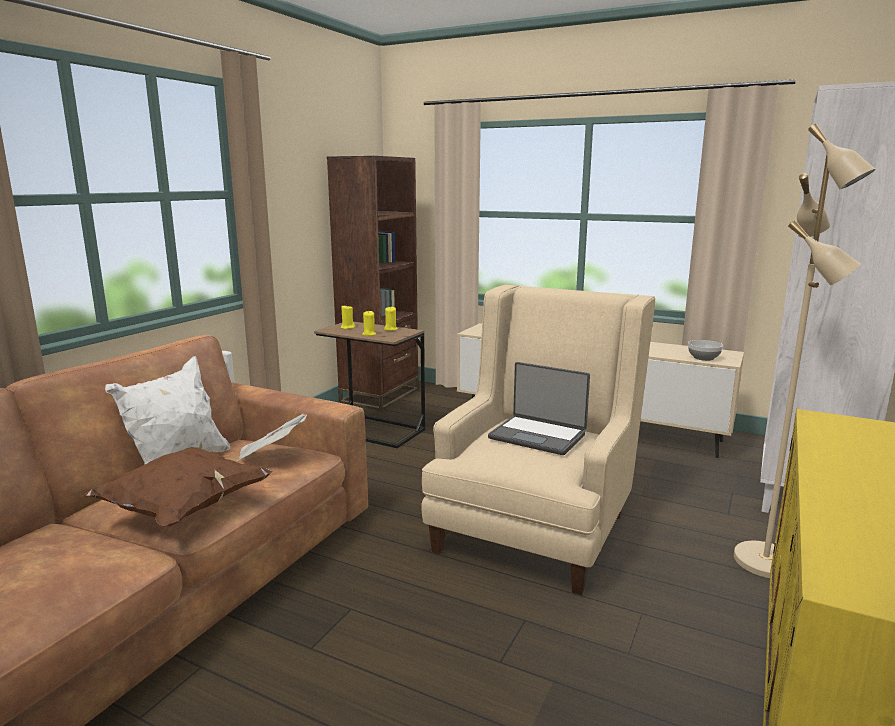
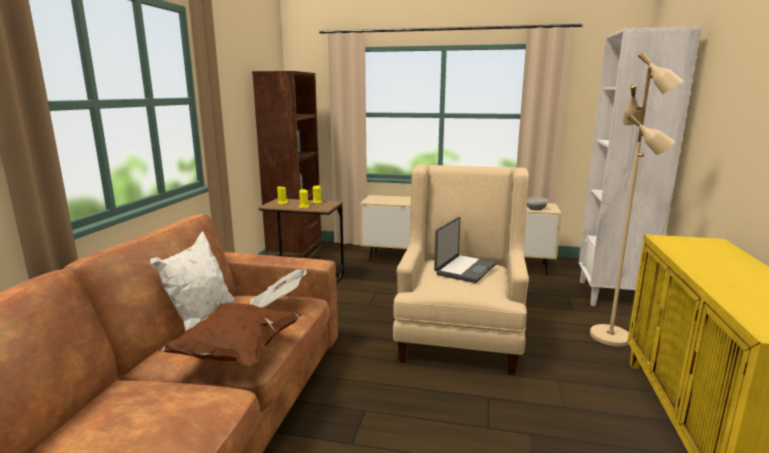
camera: 15 degrees left, 0 degrees up
laptop [488,362,590,455] -> laptop turned 75 degrees counterclockwise [434,217,497,283]

